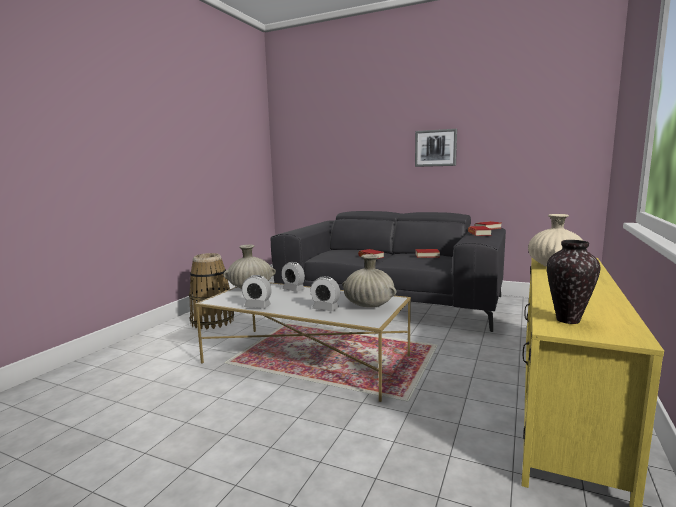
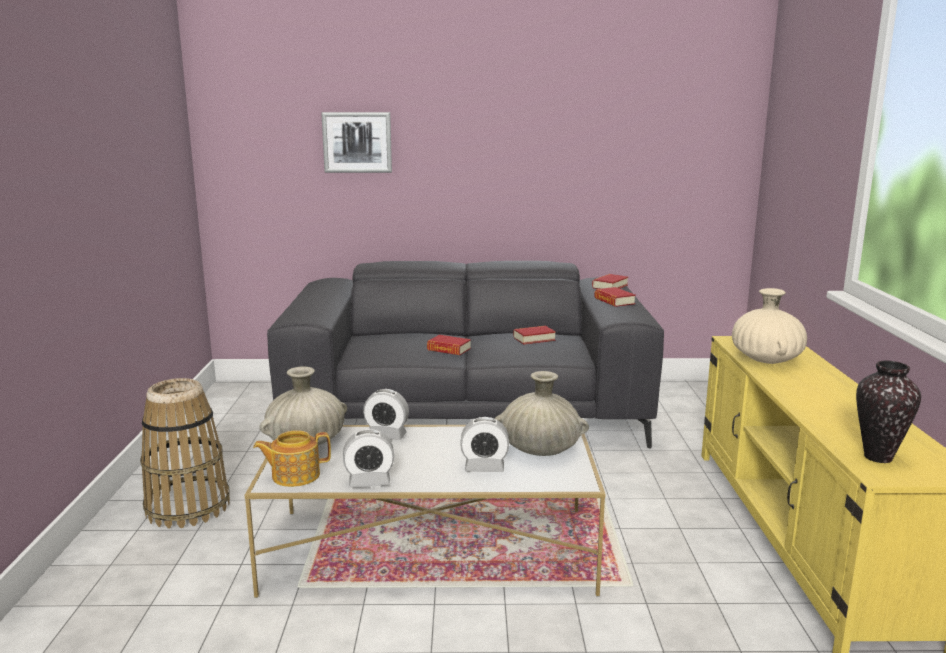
camera: 25 degrees left, 5 degrees up
picture [415,129,457,167] -> picture moved to [321,112,392,173]
none -> teapot [253,430,331,487]

